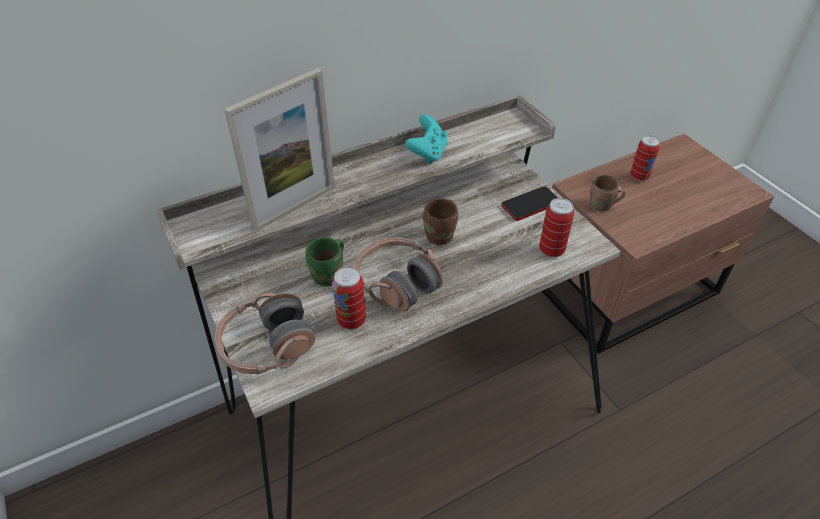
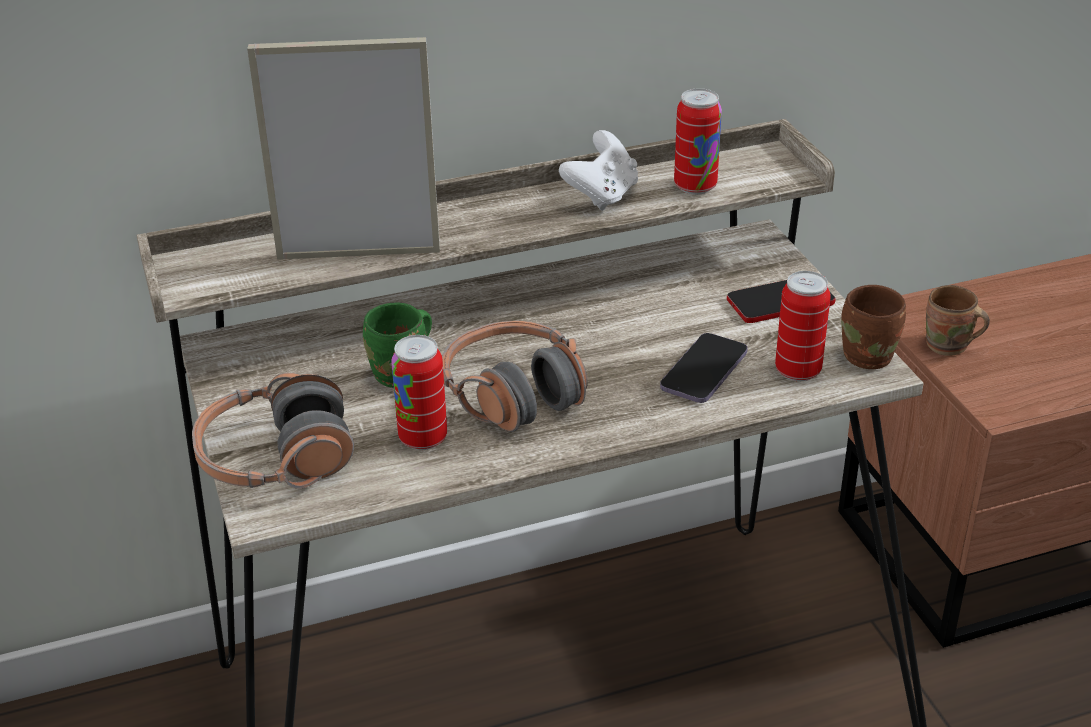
camera: 10 degrees right, 10 degrees down
picture frame [224,68,335,231] -> picture frame turned 150 degrees counterclockwise [247,37,440,260]
turquoise game controller [405,114,448,164] -> white game controller [559,130,638,211]
brown mug [423,198,458,245] -> brown mug moved to [841,285,906,369]
can [630,135,660,181] -> can moved to [674,88,722,195]
none -> phone [660,333,748,403]

